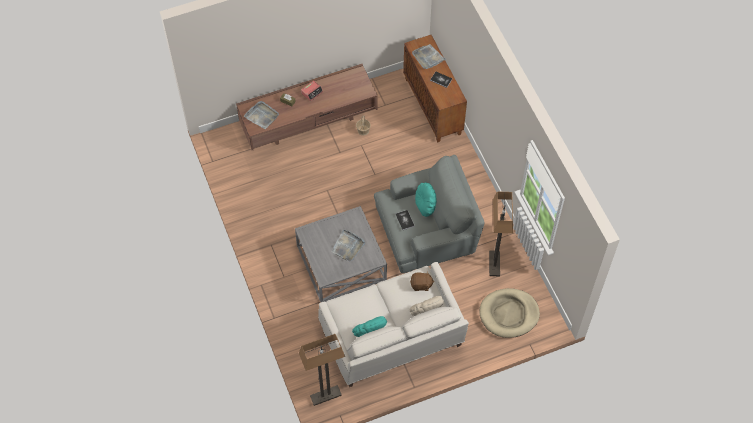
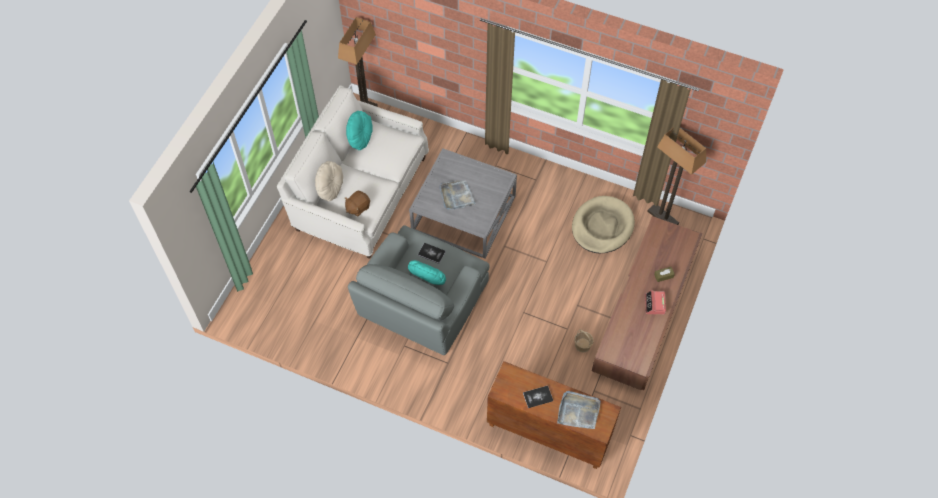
camera: 135 degrees right, 0 degrees up
grey tray [244,101,279,129] -> none
beige dog bed [480,288,540,338] -> beige dog bed moved to [572,196,635,253]
floor lamp [489,191,513,276] -> floor lamp moved to [647,127,706,225]

